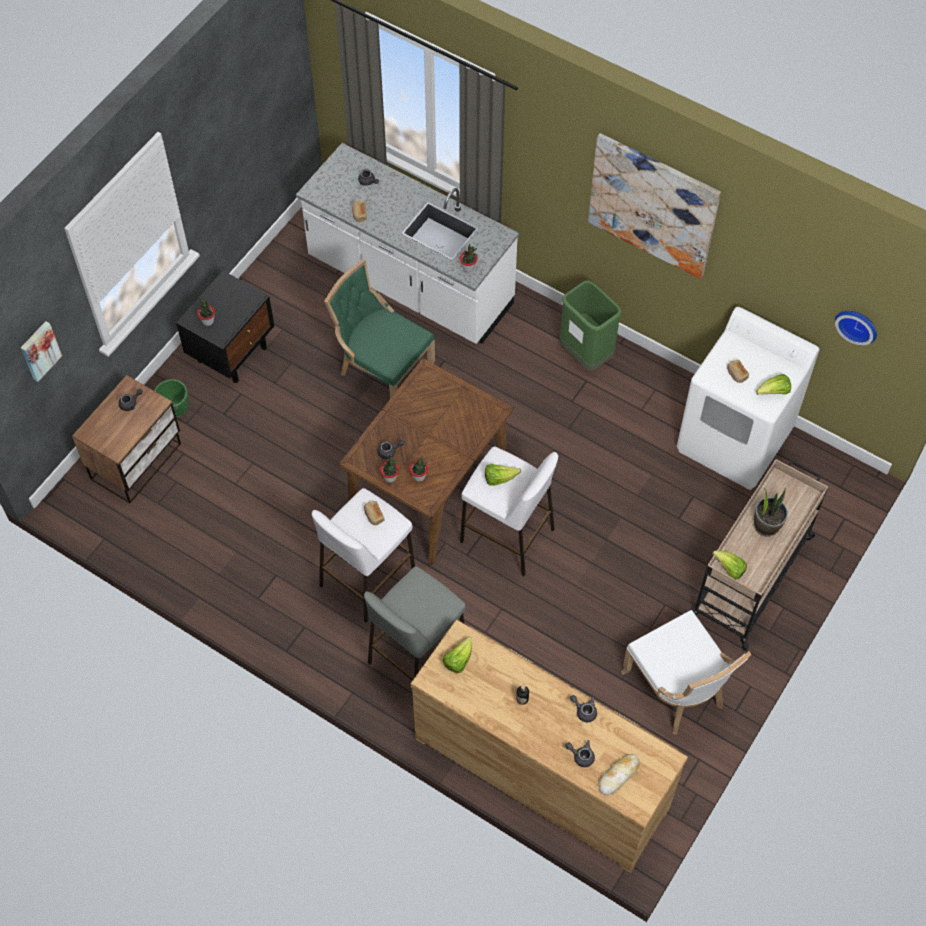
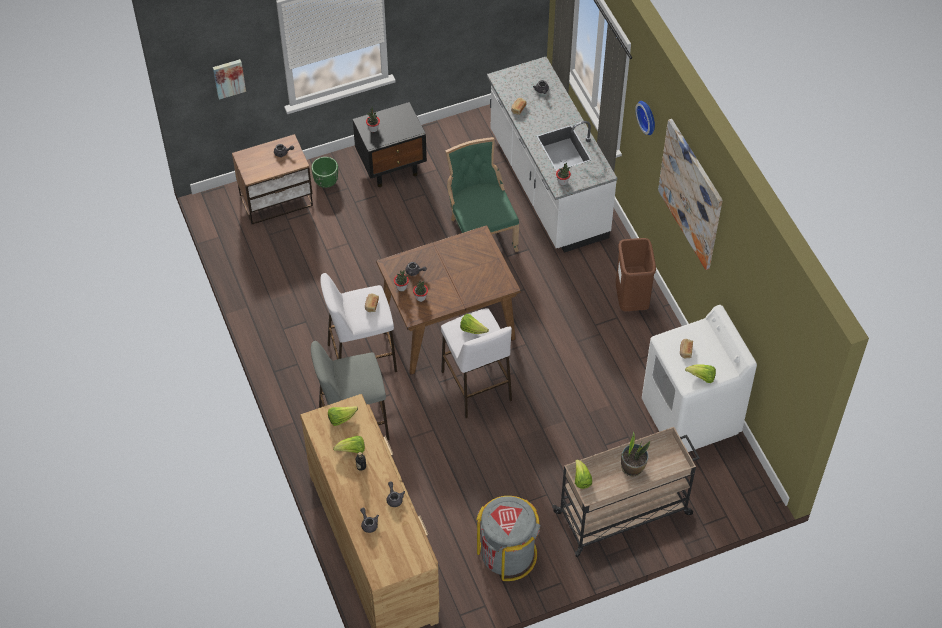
camera: 35 degrees right, 5 degrees down
green trash can [560,280,622,371] -> brown trash can [616,238,656,311]
bread [598,754,640,795] -> none
white chair [621,610,752,734] -> grey trash can [476,496,541,581]
wall clock [835,311,877,345] -> wall clock moved to [635,101,655,135]
none -> lettuce [333,436,365,453]

